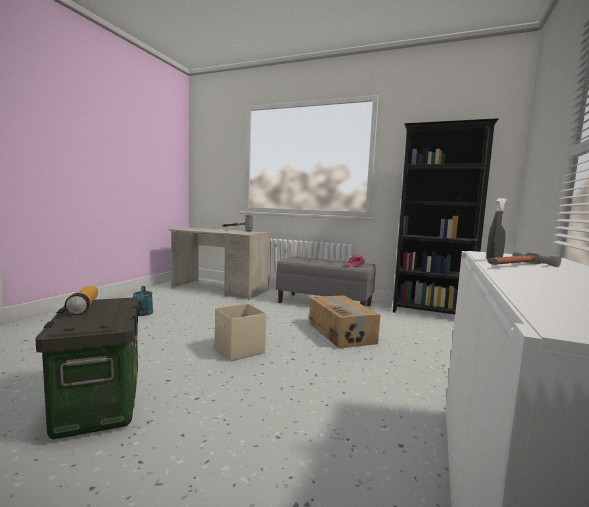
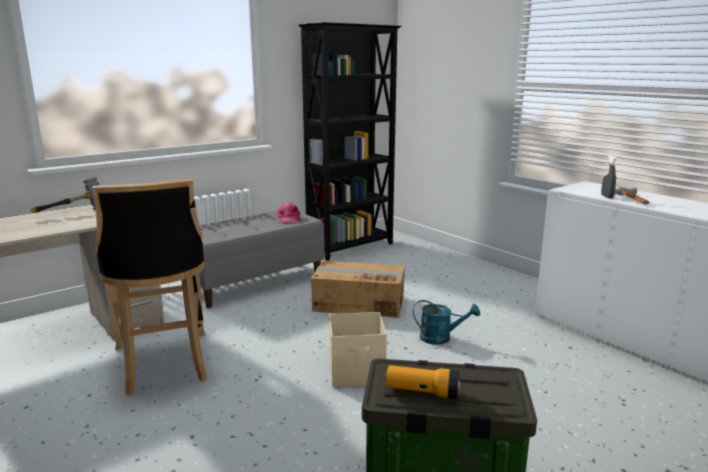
camera: 60 degrees left, 10 degrees up
turquoise watering can [133,286,153,316] -> turquoise watering can moved to [413,300,480,345]
none -> black stool [93,179,207,396]

